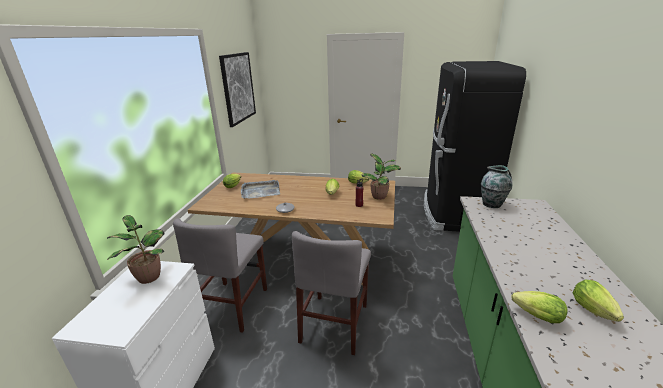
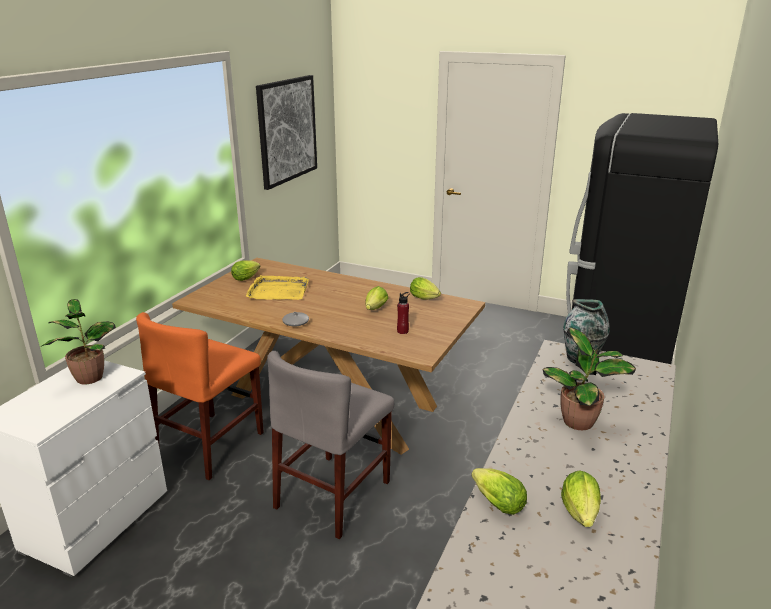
camera: 15 degrees right, 0 degrees up
grey chair [173,219,267,333] -> orange chair [136,312,264,480]
grey tray [241,180,280,199] -> yellow tray [246,275,309,300]
potted plant [361,153,401,200] -> potted plant moved to [543,327,636,430]

